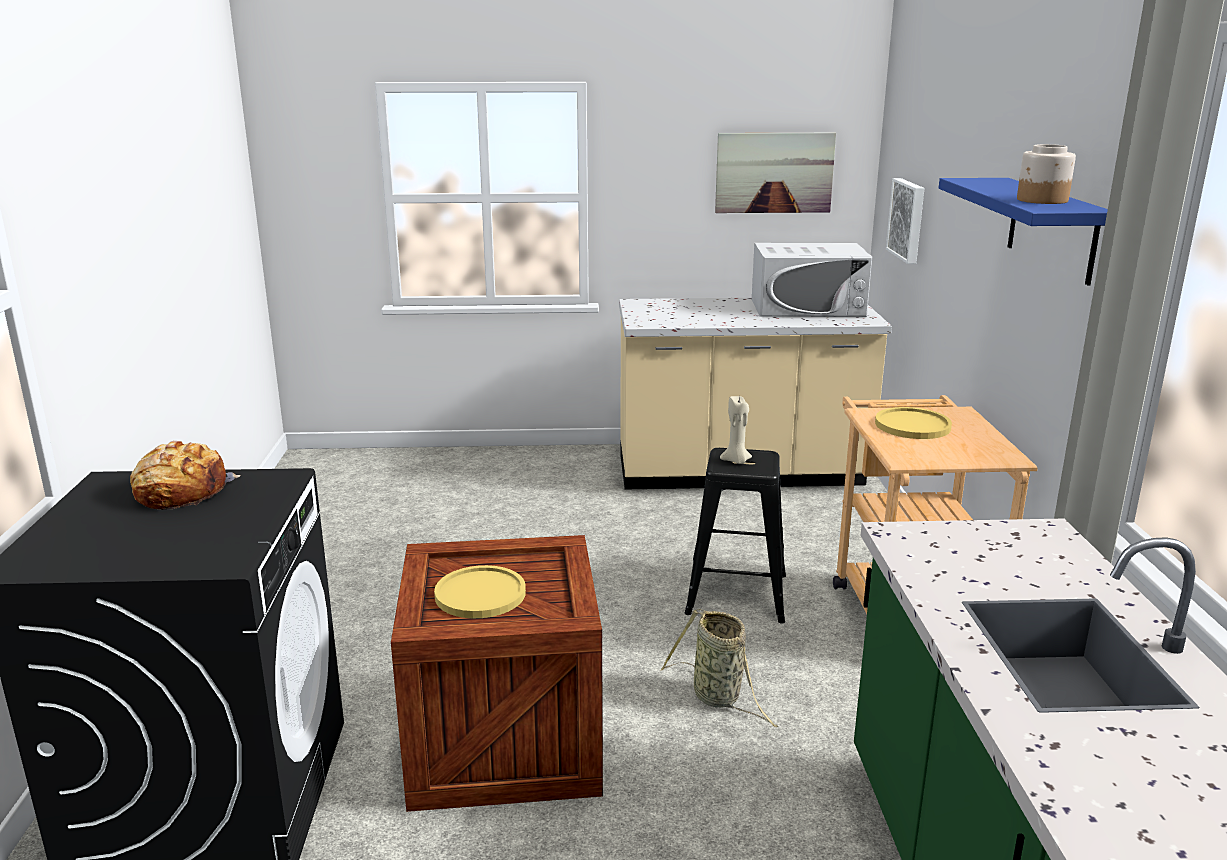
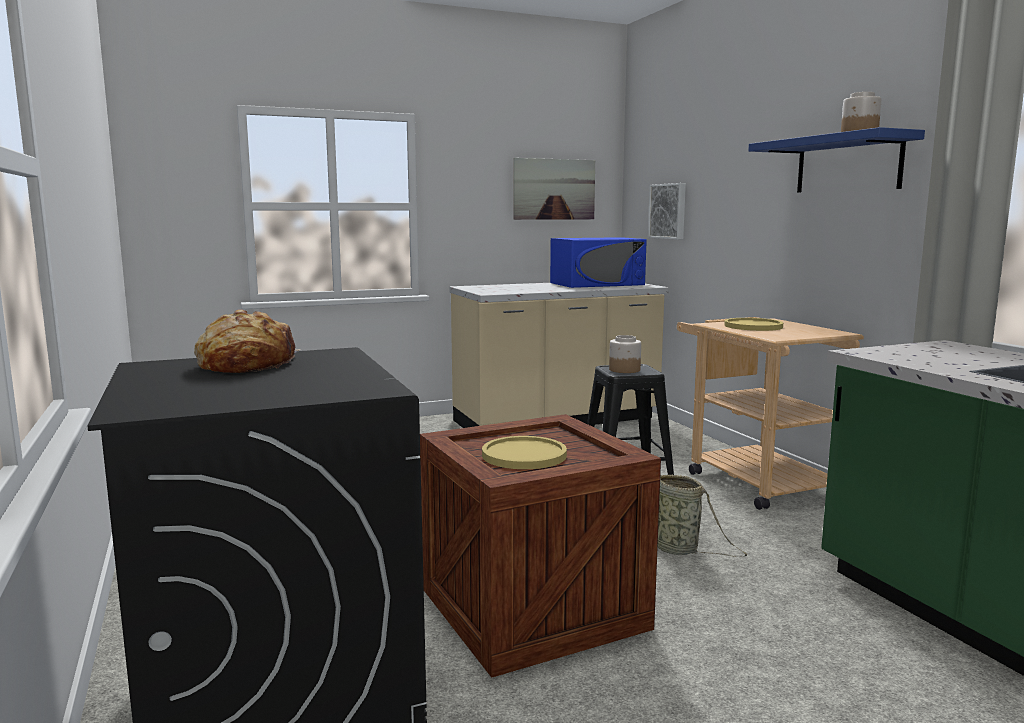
camera: 20 degrees left, 10 degrees down
beige candle [720,396,752,464] -> jar [609,335,641,373]
white microwave [752,243,872,317] -> blue microwave [550,237,647,288]

